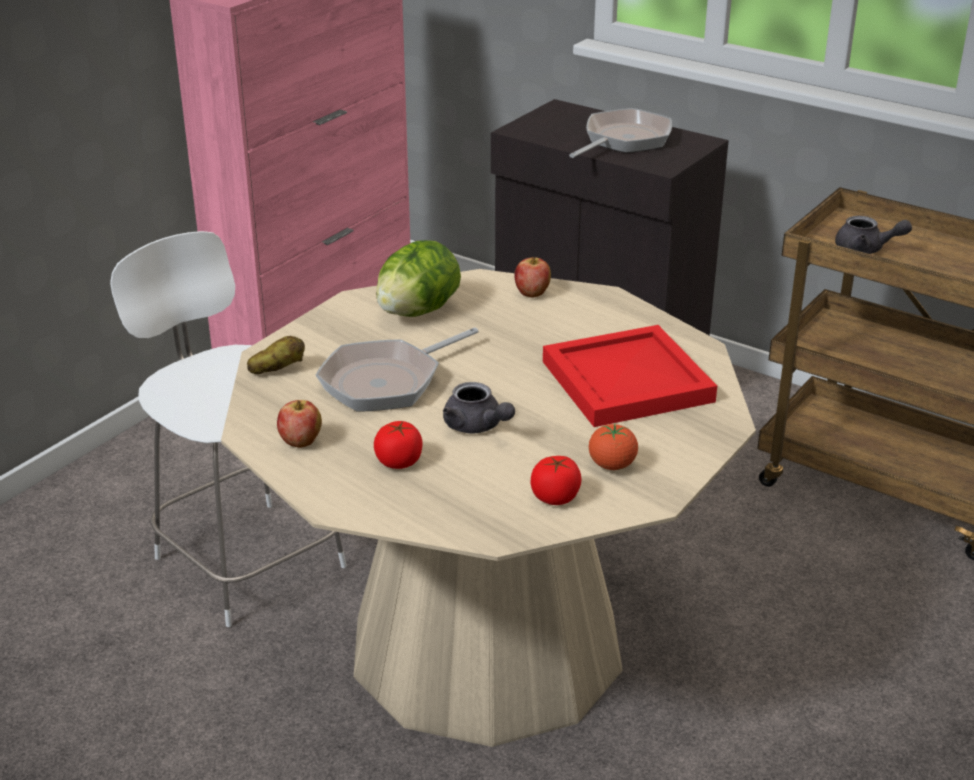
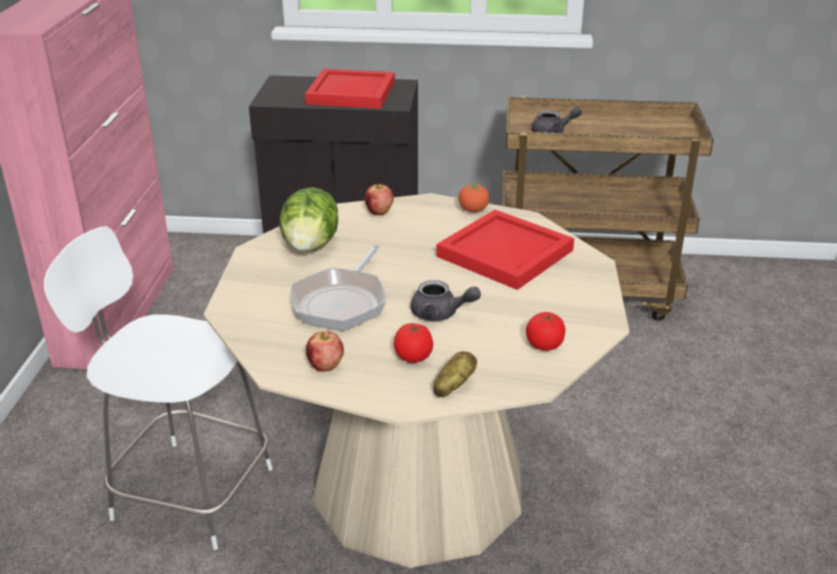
camera: 30 degrees left, 0 degrees up
potato [247,336,305,374] -> potato moved to [433,351,477,397]
frying pan [569,108,672,158] -> red tray [305,69,395,109]
tomato [589,424,638,470] -> tomato moved to [458,183,490,212]

